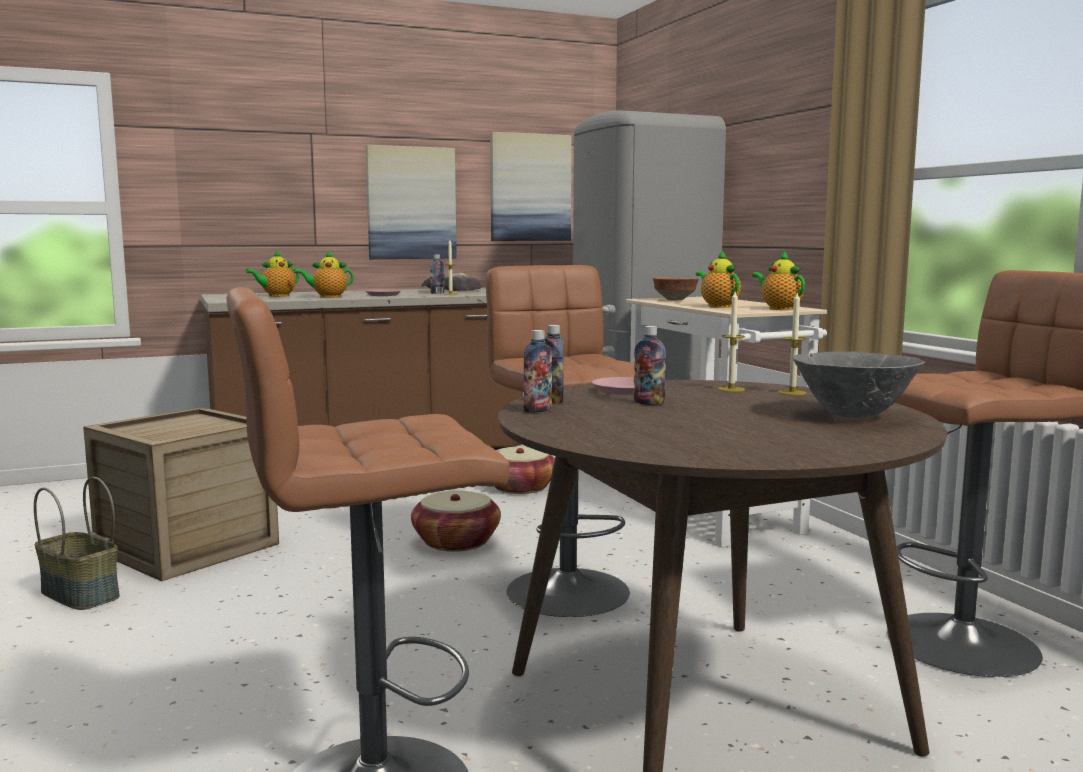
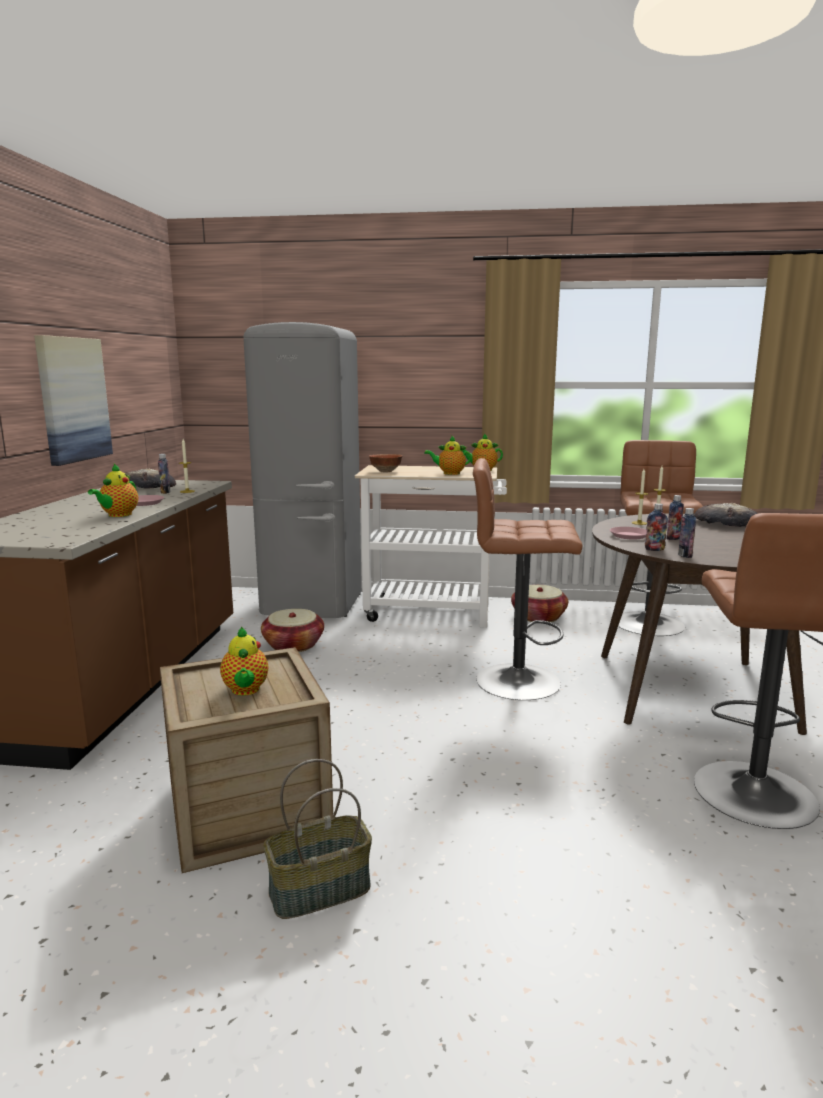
camera: 60 degrees left, 5 degrees up
teapot [245,250,299,297] -> teapot moved to [220,627,268,696]
basket [411,491,501,552] -> basket moved to [511,585,568,622]
picture [490,132,571,241] -> none
grey bowl [793,351,925,418] -> bread [694,503,758,527]

